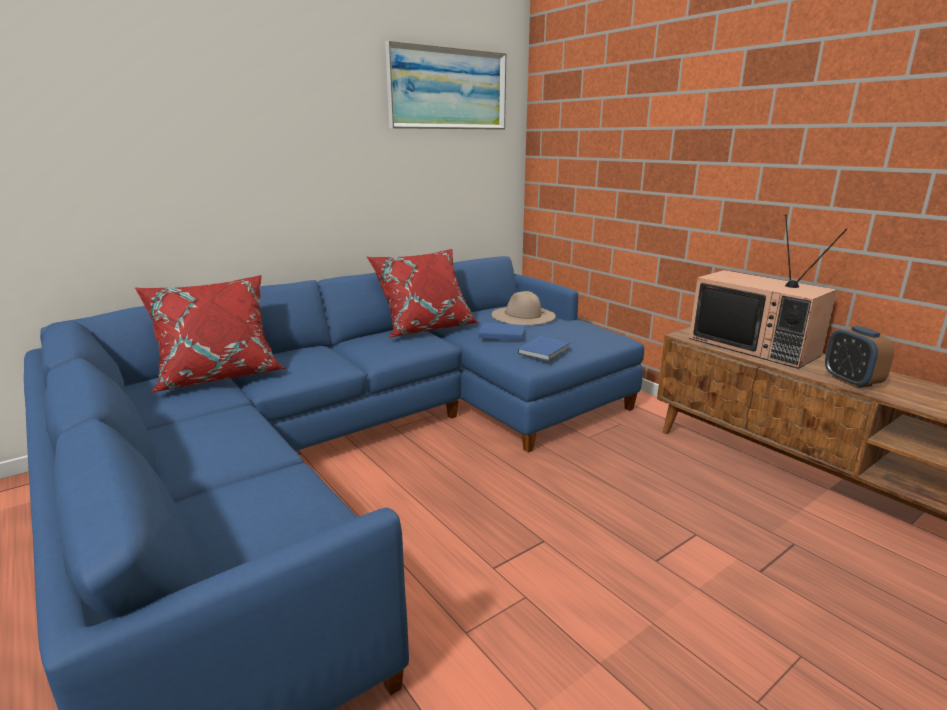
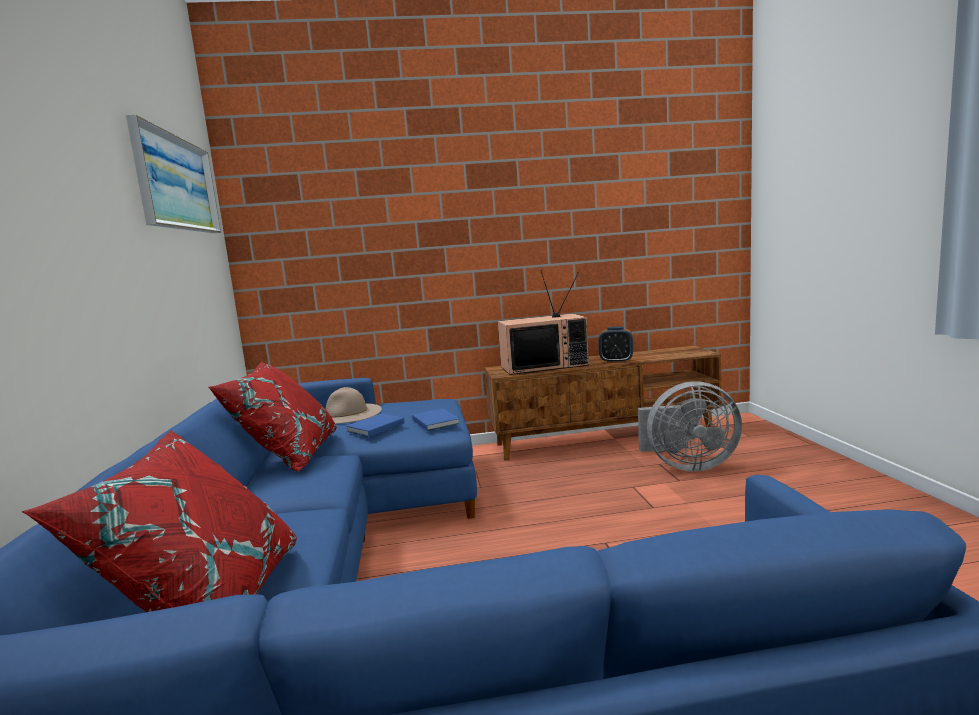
camera: 60 degrees left, 10 degrees down
none -> grey fan [638,381,742,472]

